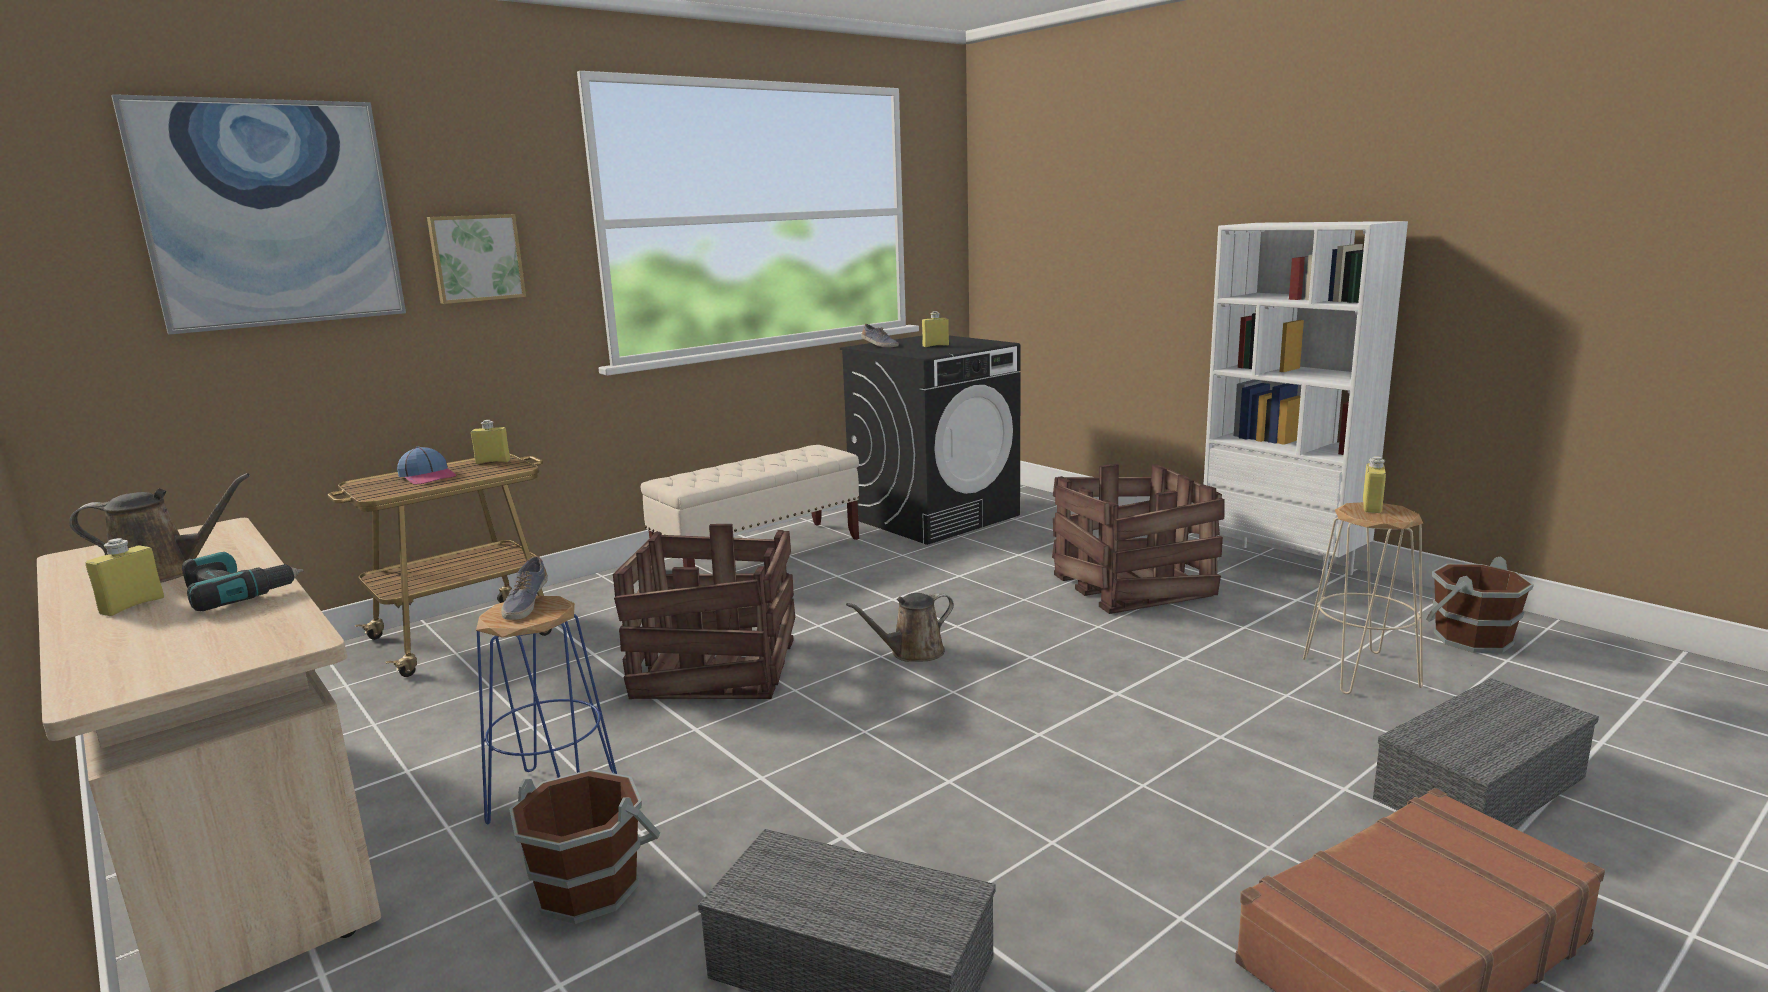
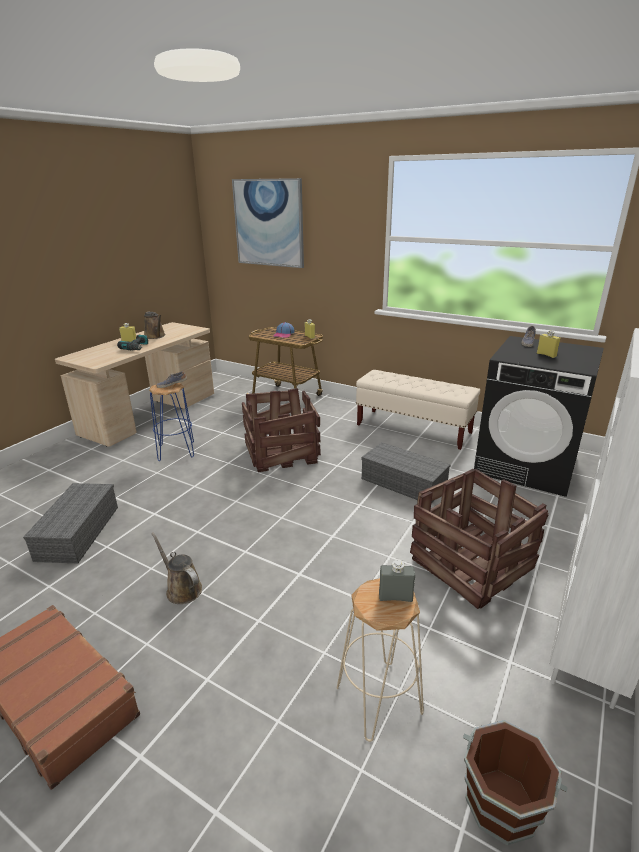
camera: 70 degrees right, 10 degrees up
picture [427,214,526,304] -> none
brown bucket [509,769,660,924] -> none
brown watering can [846,593,954,662] -> brown watering can moved to [151,532,202,604]
yellow bottle [1363,456,1386,513] -> grey bottle [379,560,415,602]
grey storage box [1373,678,1599,827] -> grey storage box moved to [361,442,451,503]

